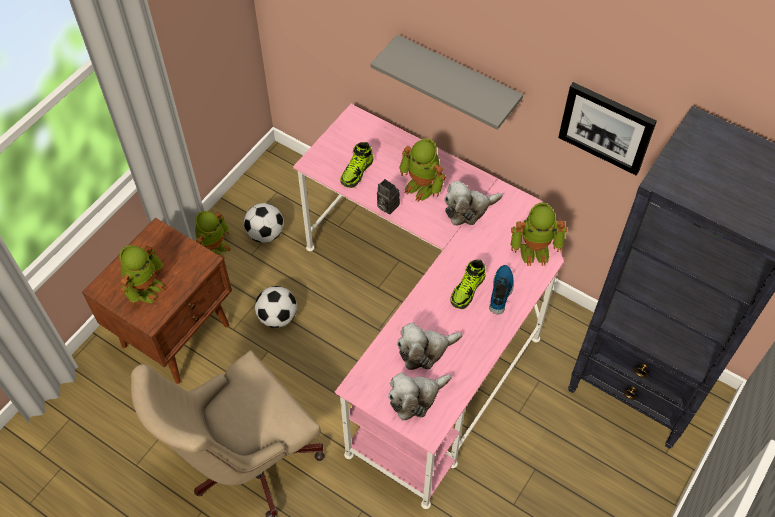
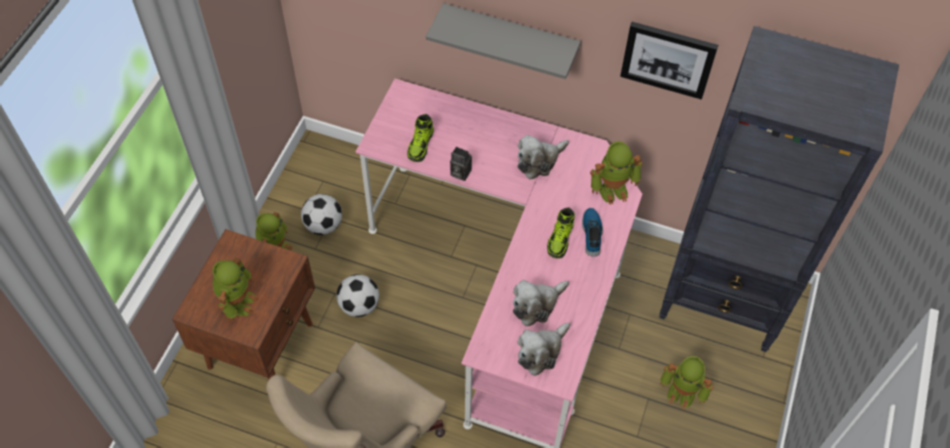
camera: 15 degrees left, 0 degrees up
toy robot [399,138,446,202] -> toy robot moved to [660,356,714,410]

